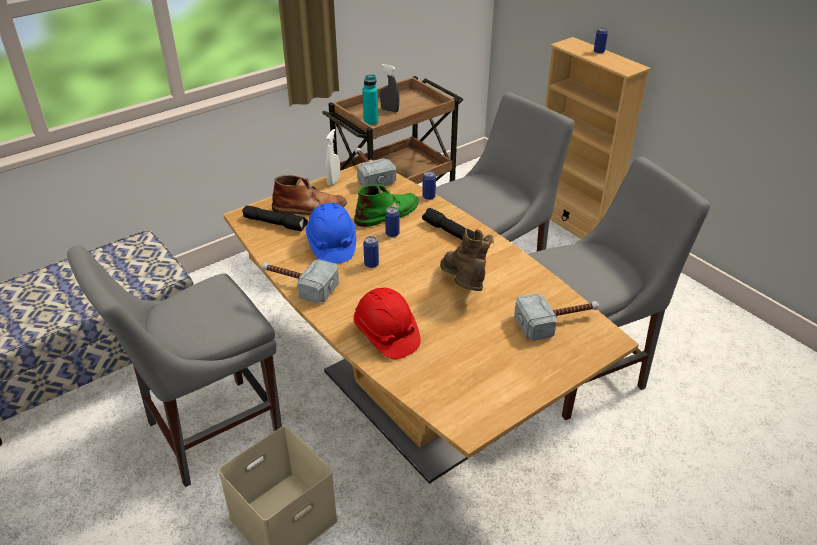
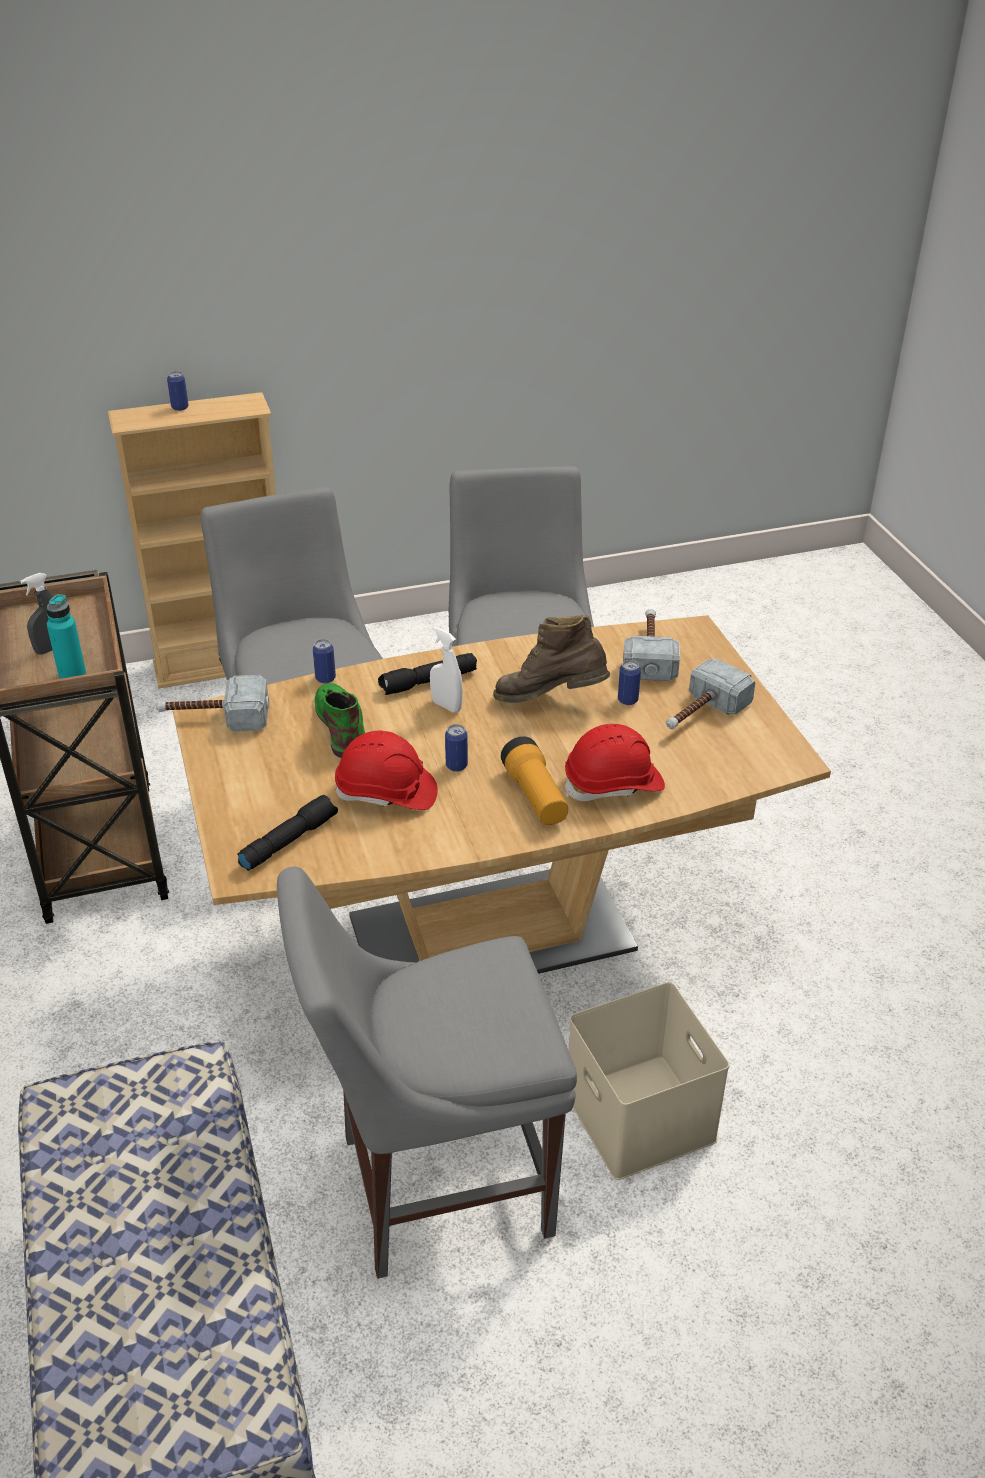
camera: 70 degrees left, 0 degrees up
grey chair [67,245,282,487] -> grey chair turned 90 degrees clockwise [277,867,577,1279]
hammer [261,259,339,304] -> hammer moved to [666,658,755,729]
brown boot [272,175,347,215] -> none
blue hard hat [306,203,356,264] -> red hard hat [335,731,438,810]
white spray bottle [325,129,340,186] -> white spray bottle moved to [430,626,463,713]
can [385,207,400,237] -> can moved to [618,660,641,705]
none -> flashlight [501,736,568,825]

